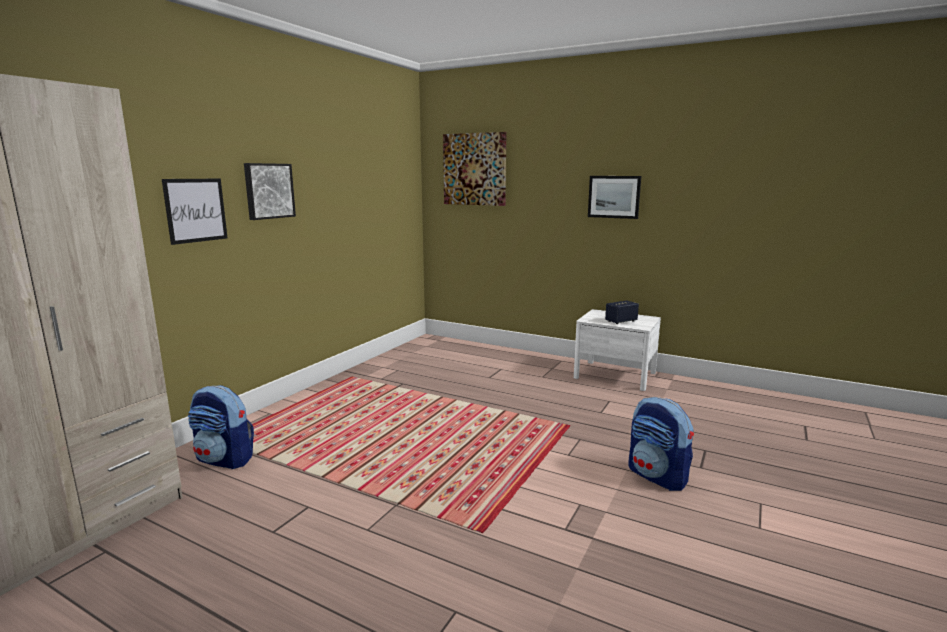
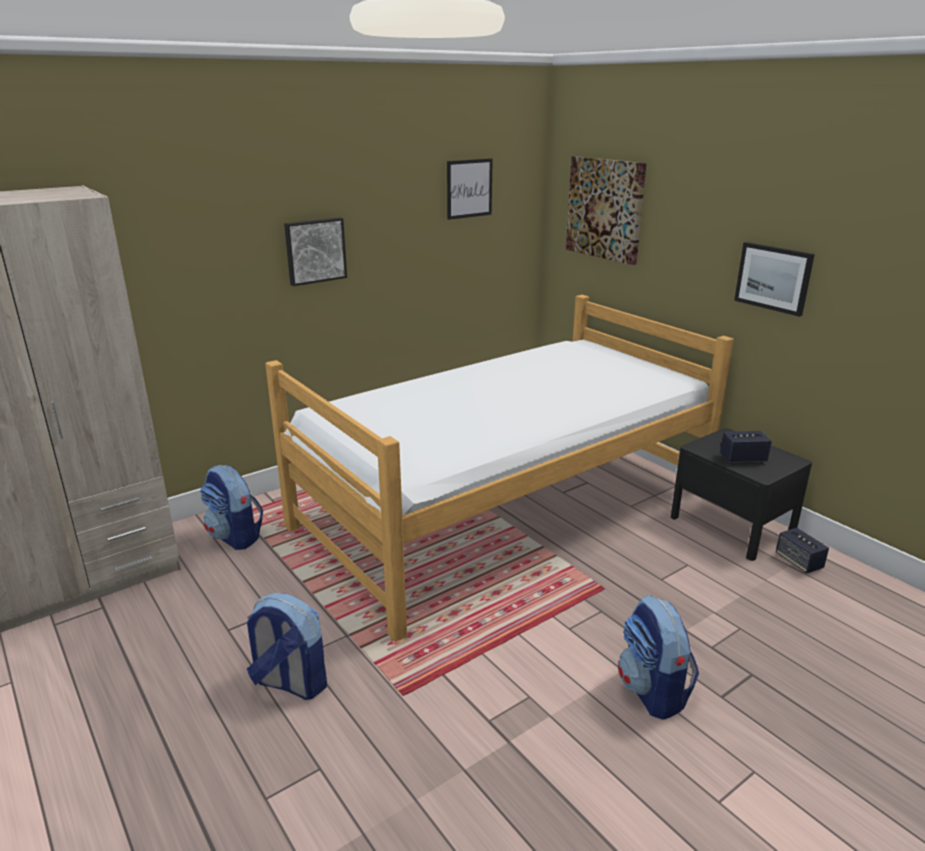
camera: 25 degrees right, 10 degrees up
picture [162,179,228,245] -> picture moved to [447,158,493,220]
white nightstand [574,309,661,391] -> black nightstand [671,428,812,561]
none -> backpack [247,593,327,700]
none -> bed [265,295,734,642]
none -> speaker [776,528,829,573]

